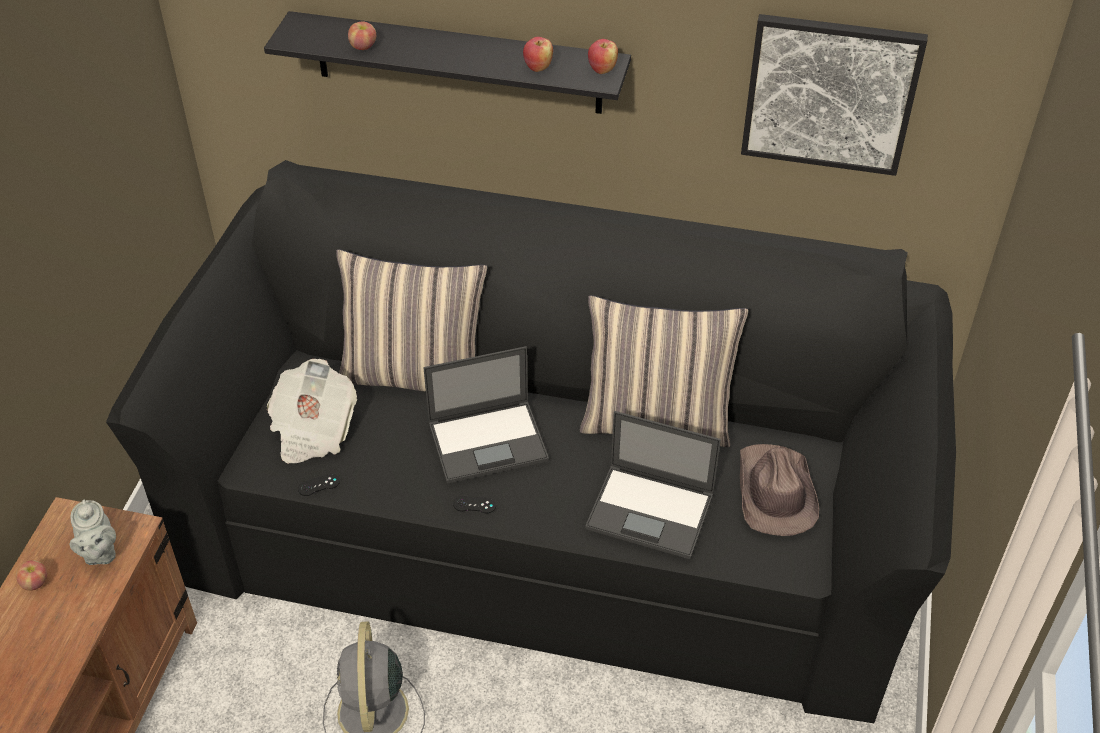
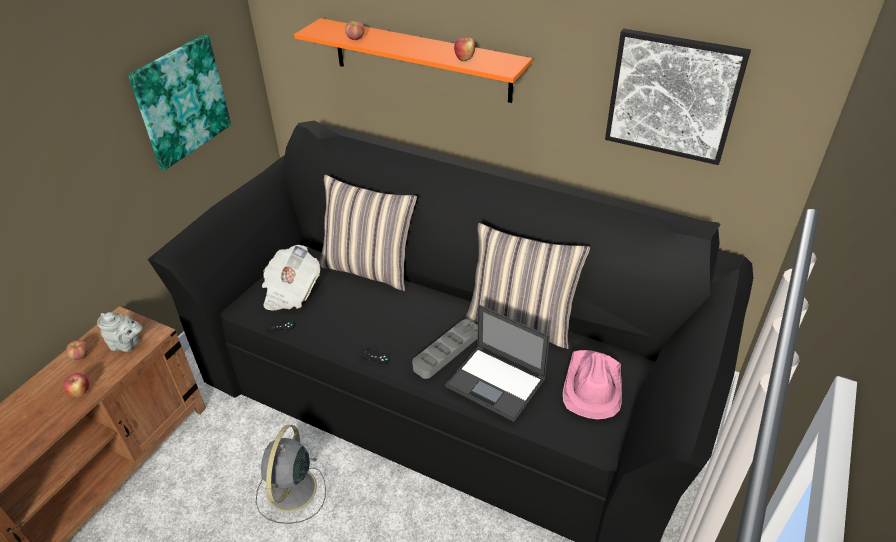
camera: 15 degrees right, 5 degrees down
grey teapot [70,499,116,565] -> grey teapot turned 75 degrees counterclockwise [97,312,143,352]
black shelf [264,11,631,114] -> orange shelf [294,18,533,103]
laptop [424,346,549,483] -> none
apple [588,39,618,74] -> apple moved to [64,373,89,397]
brown hat [740,444,819,536] -> pink hat [563,350,622,419]
none -> picture [128,34,231,170]
none -> grey tray [412,319,478,379]

